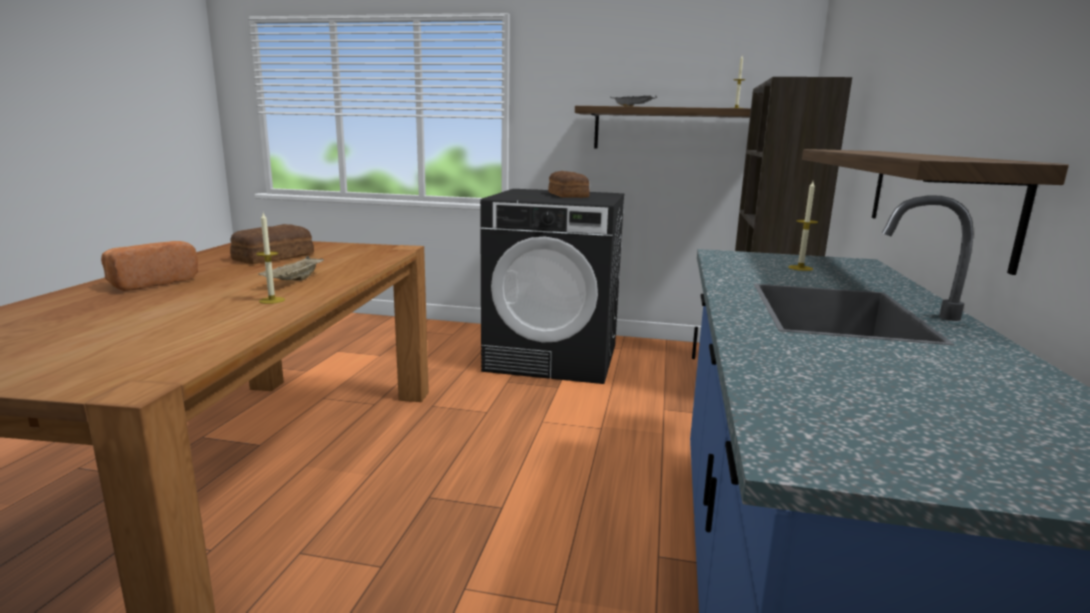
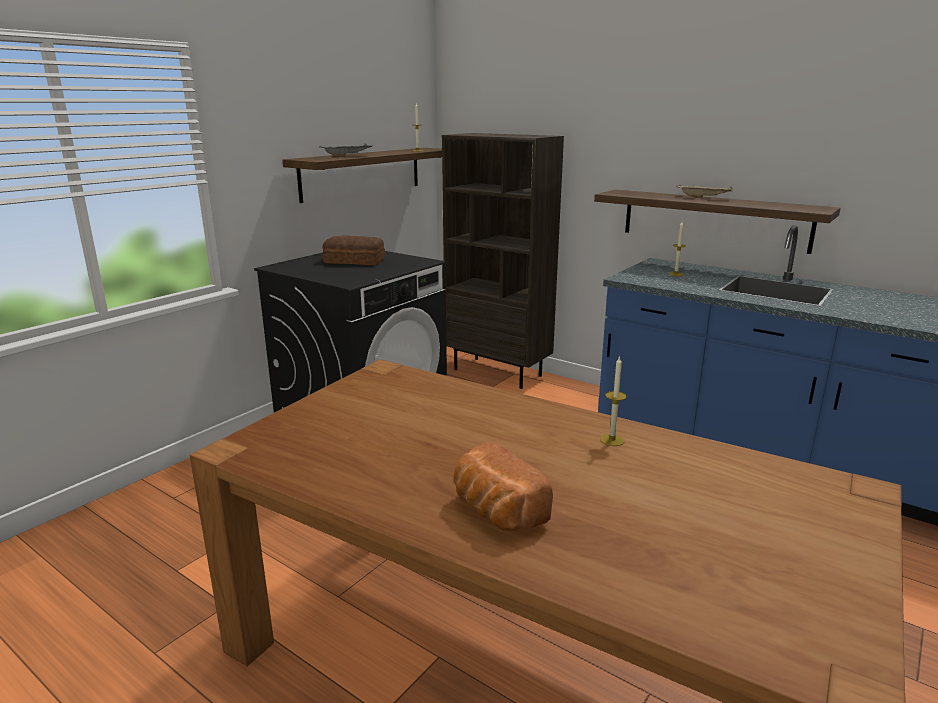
camera: 65 degrees left, 5 degrees up
bread [230,224,314,264] -> none
beige tray [258,256,324,281] -> beige tray moved to [676,184,733,198]

